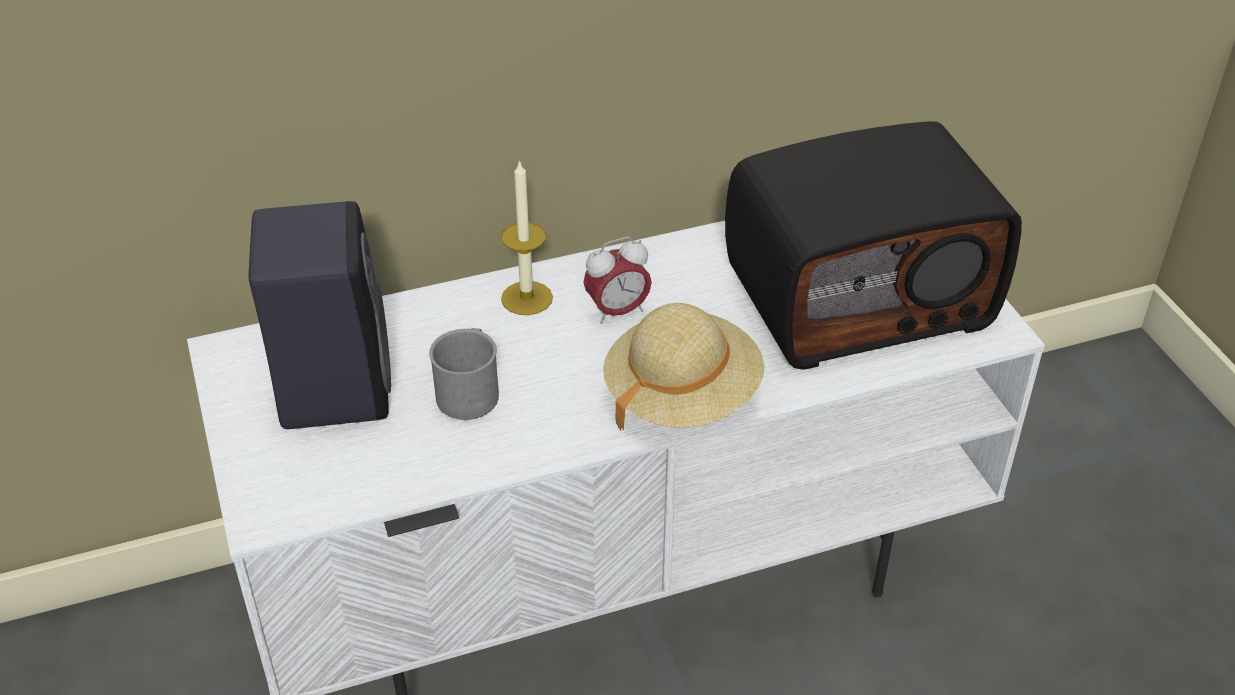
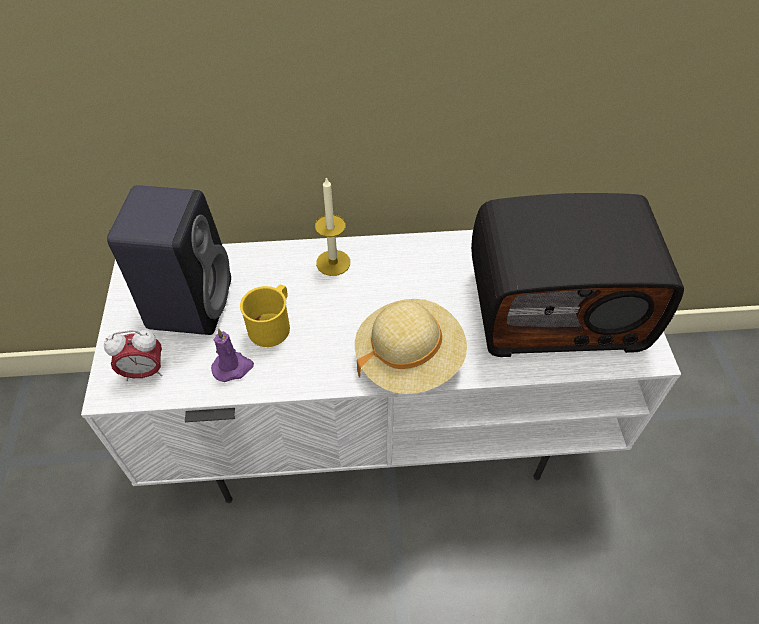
camera: 15 degrees right, 10 degrees up
grey mug [429,328,499,420] -> yellow mug [240,284,290,347]
alarm clock [583,237,652,324] -> alarm clock moved to [104,330,162,381]
none -> purple candle [211,328,254,382]

